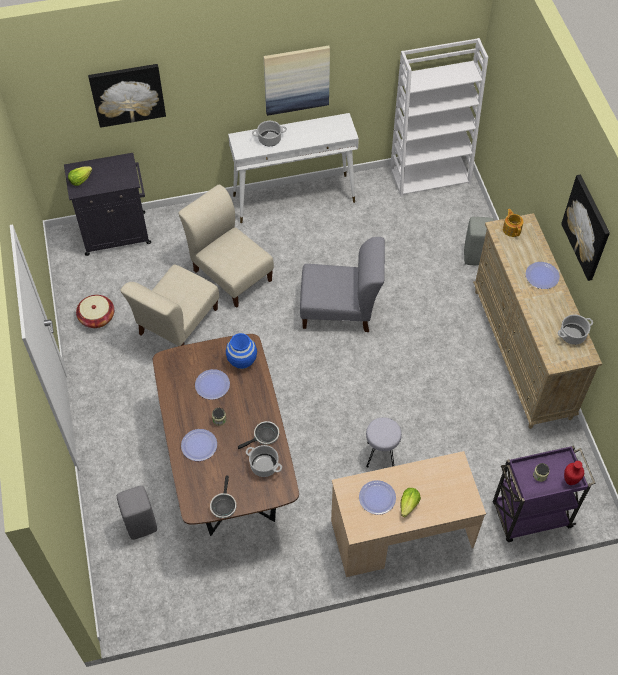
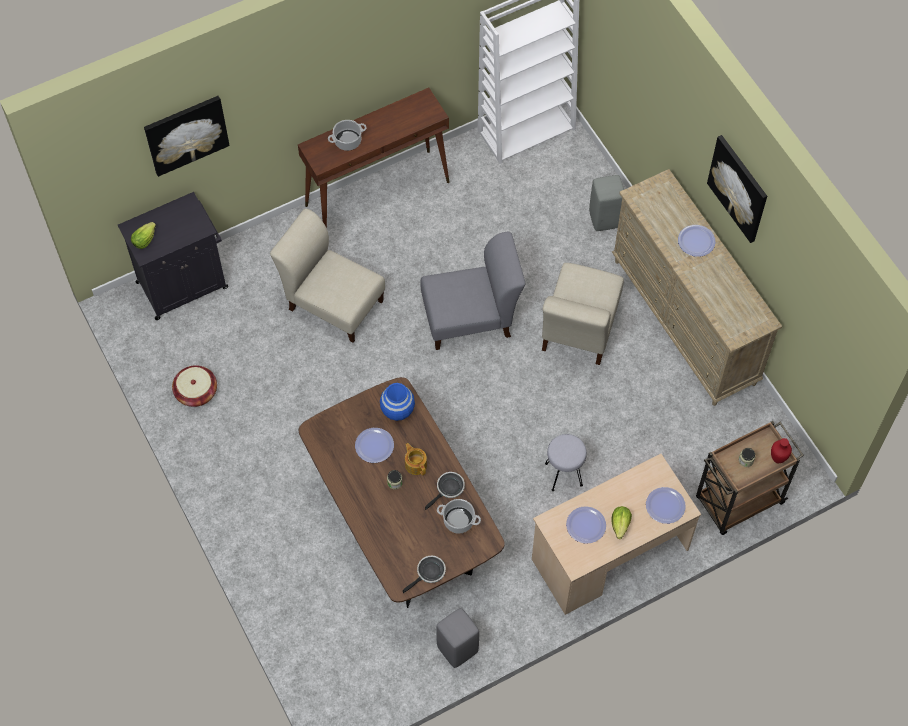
camera: 15 degrees left, 5 degrees up
grey stool [117,485,157,540] -> grey stool moved to [436,608,479,668]
beige chair [120,264,219,346] -> beige chair moved to [542,263,624,365]
plate [181,429,217,461] -> plate moved to [646,487,686,524]
frying pan [210,475,236,518] -> frying pan turned 120 degrees counterclockwise [403,556,446,593]
white console table [228,113,359,223] -> brown console table [298,88,449,228]
picture [264,46,330,116] -> none
purple cart [493,445,596,542] -> brown cart [696,421,804,535]
teapot [503,209,523,237] -> teapot moved to [405,443,427,475]
cooking pot [558,315,593,345] -> none

